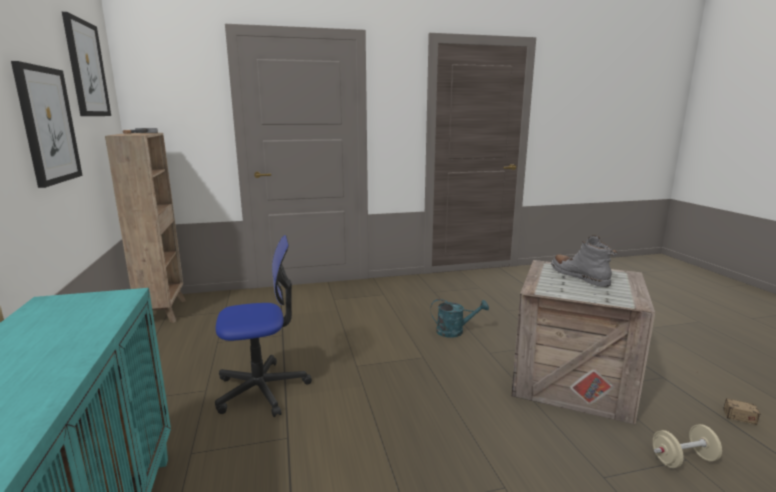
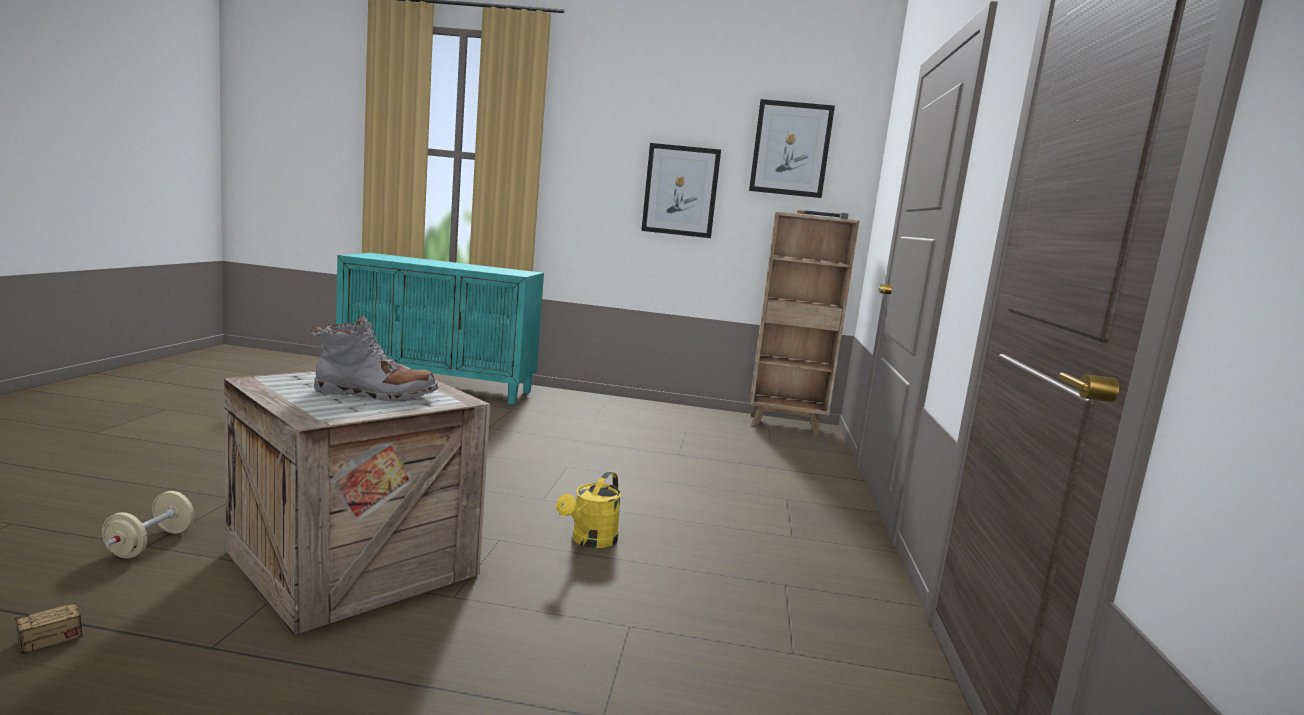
camera: 110 degrees right, 5 degrees down
office chair [215,235,312,417] -> none
turquoise watering can [430,299,489,338] -> yellow watering can [556,471,621,548]

